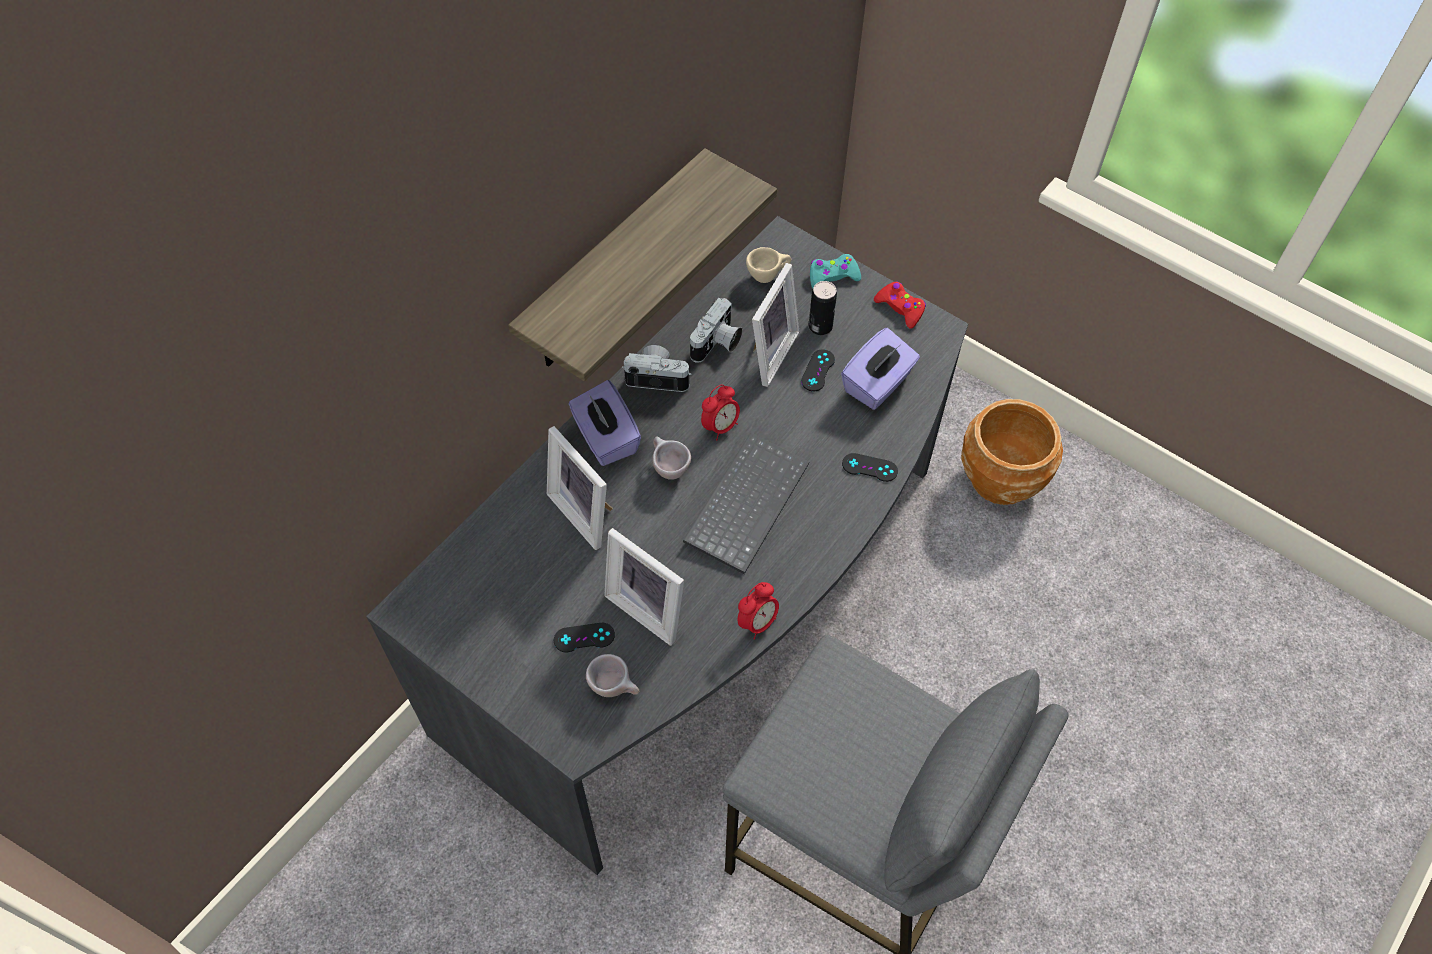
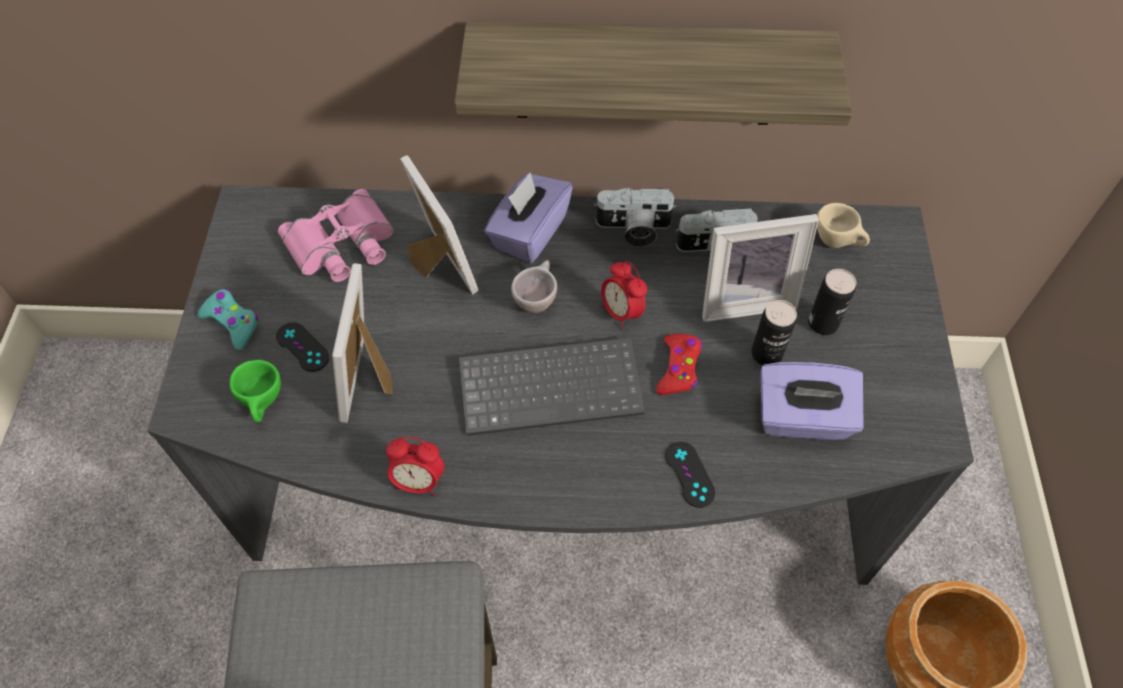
camera: 55 degrees right, 0 degrees up
picture frame [547,426,613,550] -> picture frame turned 135 degrees clockwise [400,155,479,295]
beige cup [586,654,639,697] -> green cup [229,360,281,422]
camera [622,345,692,392] -> camera turned 120 degrees clockwise [594,188,676,247]
alarm clock [701,385,740,440] -> alarm clock turned 45 degrees clockwise [601,261,647,329]
black game controller [801,349,835,391] -> can [751,300,797,365]
turquoise game controller [810,254,861,288] -> turquoise game controller moved to [197,289,258,350]
red game controller [874,281,926,329] -> red game controller moved to [656,334,702,395]
none -> pink binoculars [278,189,394,282]

